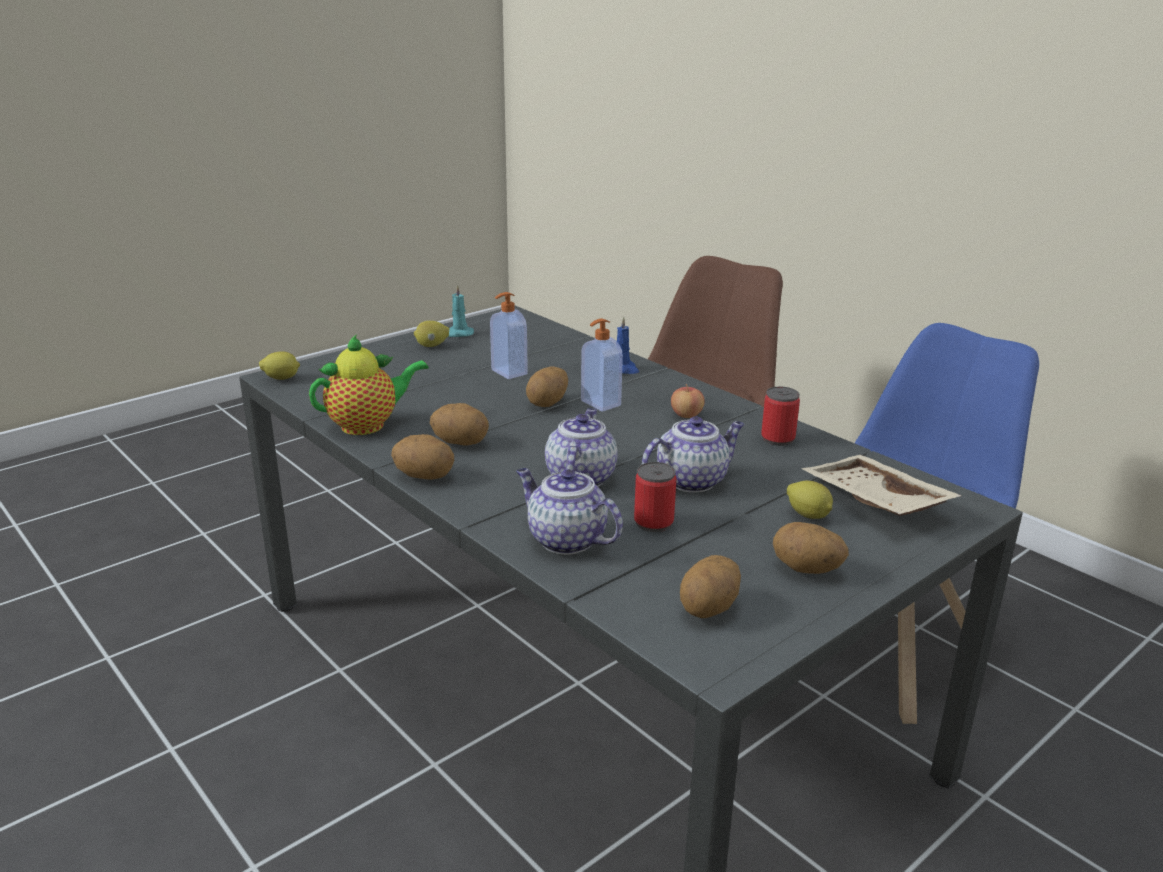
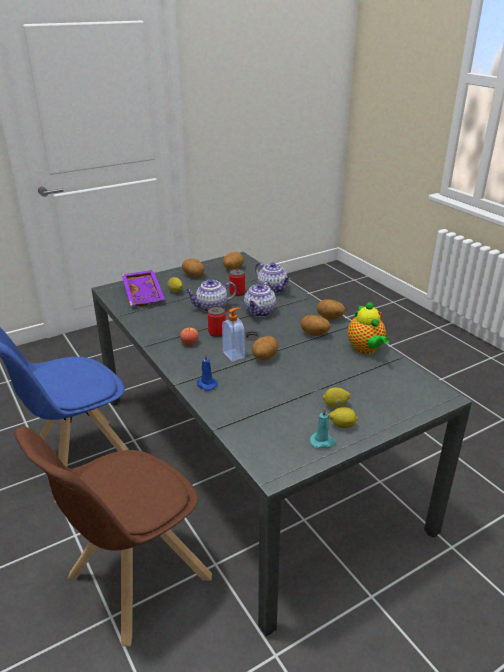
camera: 170 degrees left, 5 degrees up
lemon [259,351,300,380] -> lemon moved to [323,388,350,408]
teapot [309,334,429,435] -> teapot turned 90 degrees counterclockwise [348,301,390,354]
soap dispenser [490,292,528,379] -> none
can [761,387,800,446] -> can moved to [208,306,226,337]
beige tray [801,455,962,516] -> purple tray [122,270,165,306]

